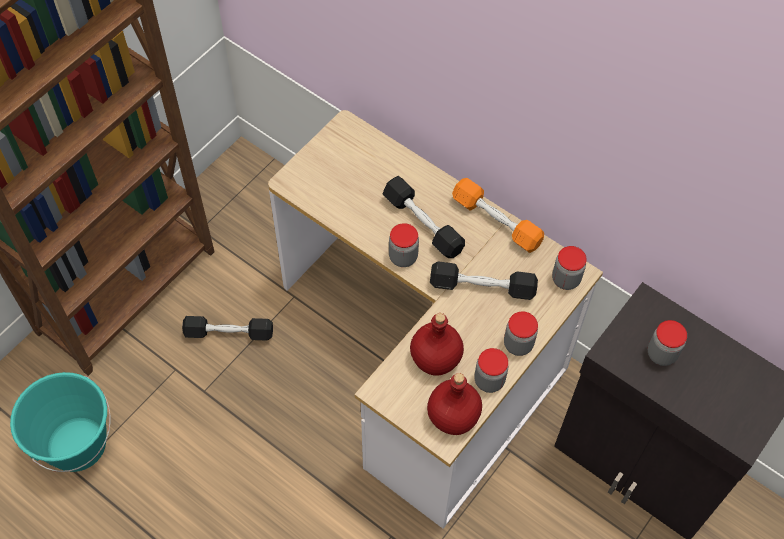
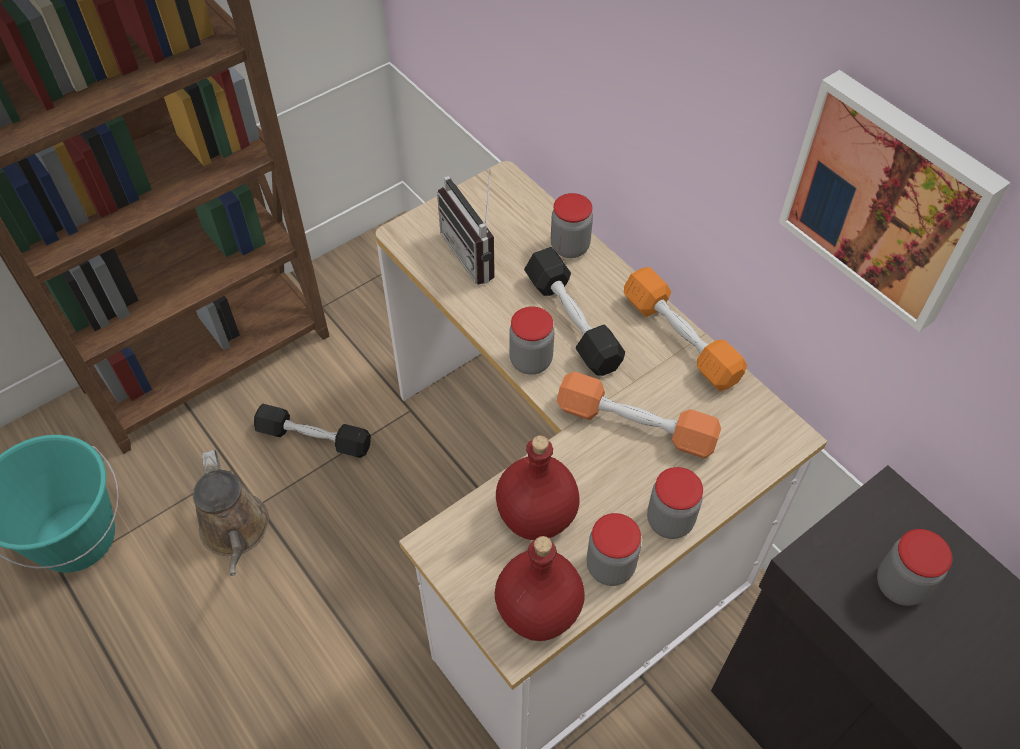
camera: 15 degrees right, 5 degrees down
black dumbbell [430,261,538,300] -> orange dumbbell [557,372,721,458]
jar [552,246,587,290] -> jar moved to [551,193,593,258]
none -> brown watering can [193,449,269,576]
none -> radio [437,168,495,284]
none -> picture [778,70,1011,332]

